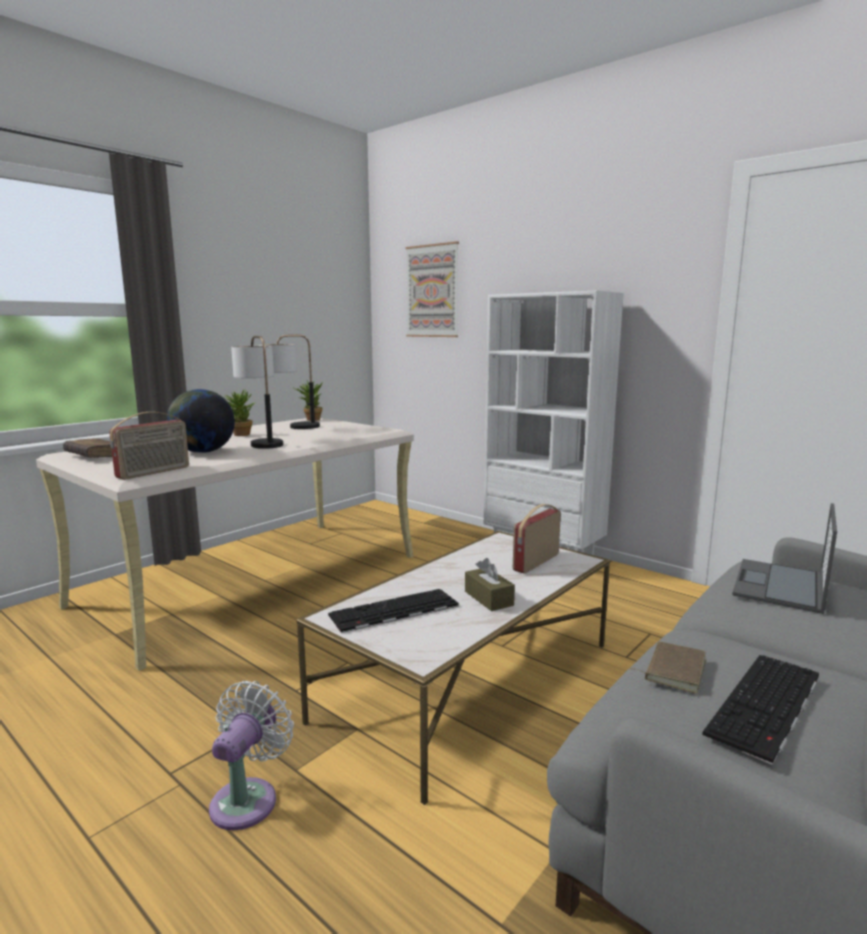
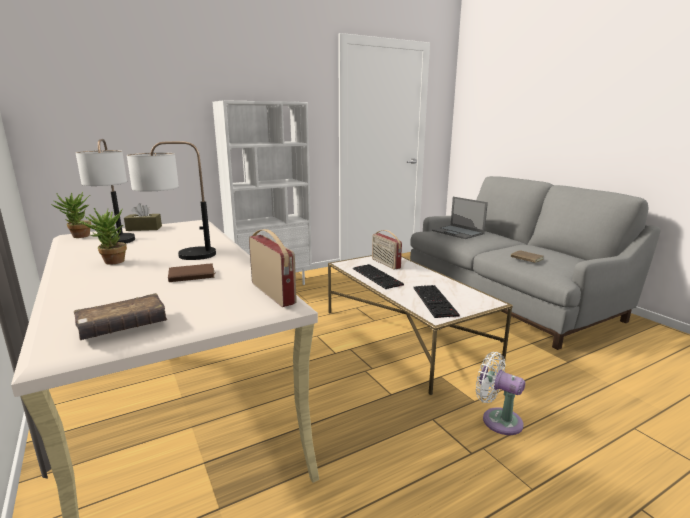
camera: 70 degrees left, 5 degrees up
globe [166,389,235,453] -> brown book [168,263,216,282]
picture [405,241,459,337] -> none
brown tissue box [465,558,515,611] -> brown tissue box moved to [124,203,162,231]
keyboard [702,655,819,765] -> keyboard moved to [353,264,404,289]

